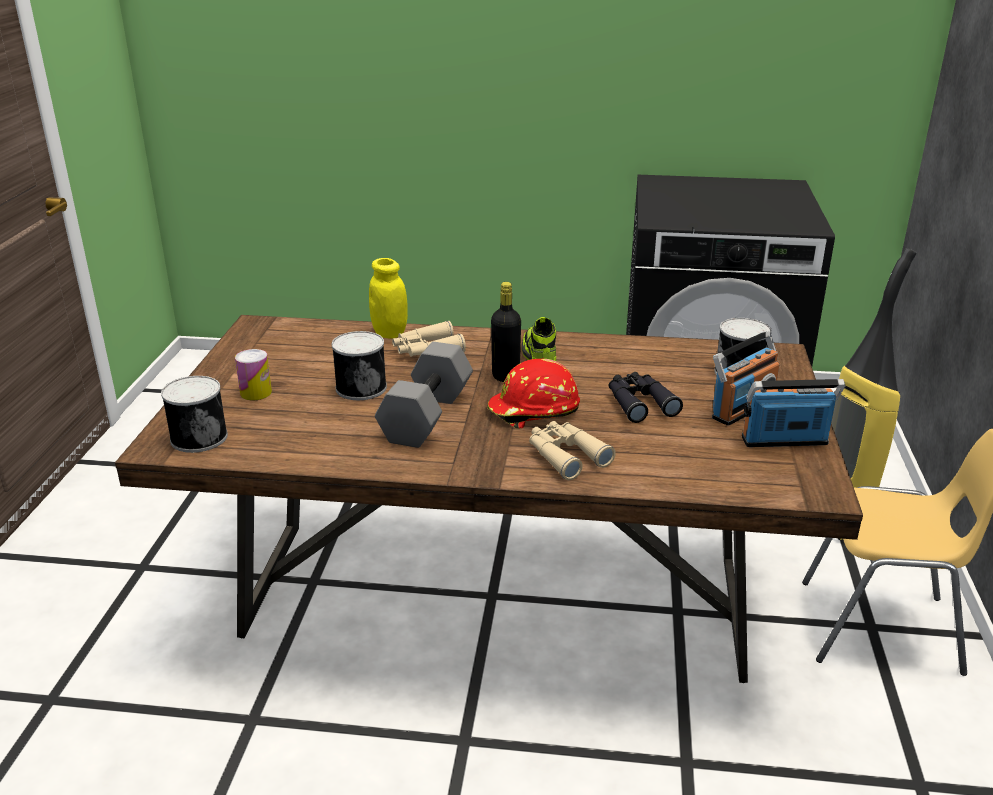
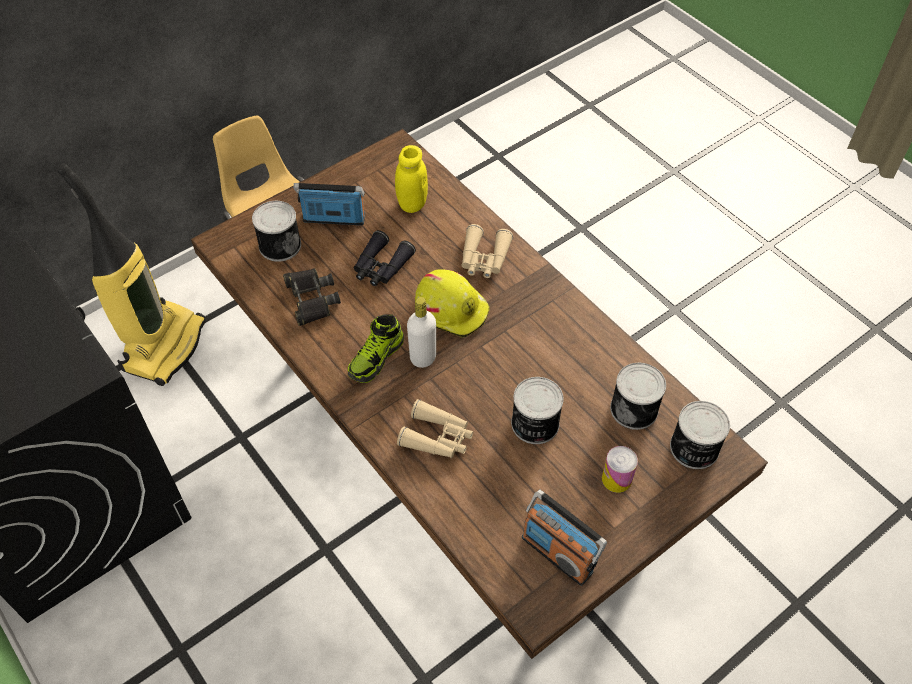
camera: 135 degrees left, 25 degrees up
yellow jar [369,258,408,339] -> yellow jar moved to [395,145,428,213]
grey dumbbell [375,342,473,448] -> none
red hard hat [487,359,580,428] -> yellow hard hat [415,269,490,337]
black bottle [491,282,521,382] -> white bottle [407,297,436,368]
radio [742,379,845,447] -> radio moved to [522,490,607,586]
none -> black binoculars [283,268,341,326]
none -> can [610,363,666,430]

